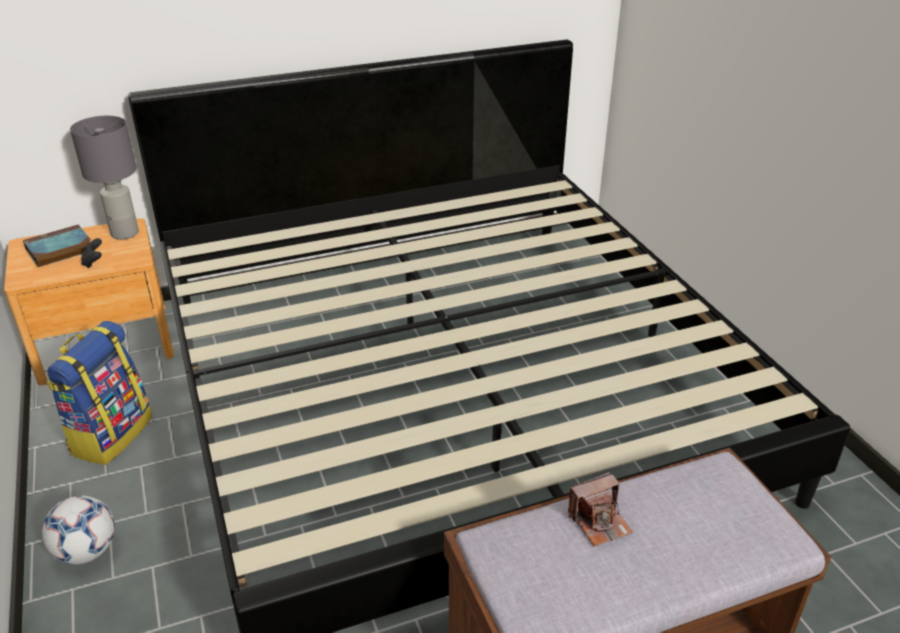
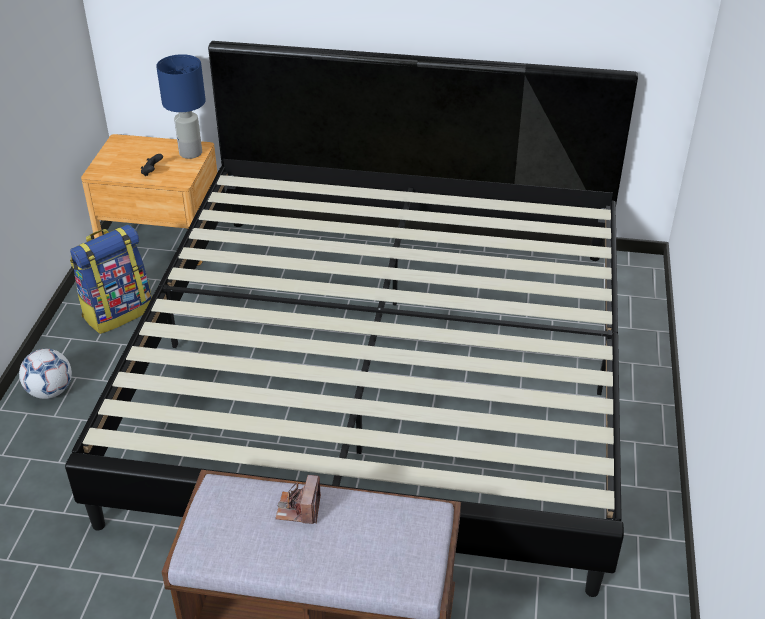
camera: 30 degrees right, 5 degrees up
book [23,224,91,267] -> none
grey table lamp [70,116,139,240] -> blue table lamp [156,54,206,159]
camera [568,472,633,547] -> camera turned 90 degrees clockwise [275,475,321,524]

